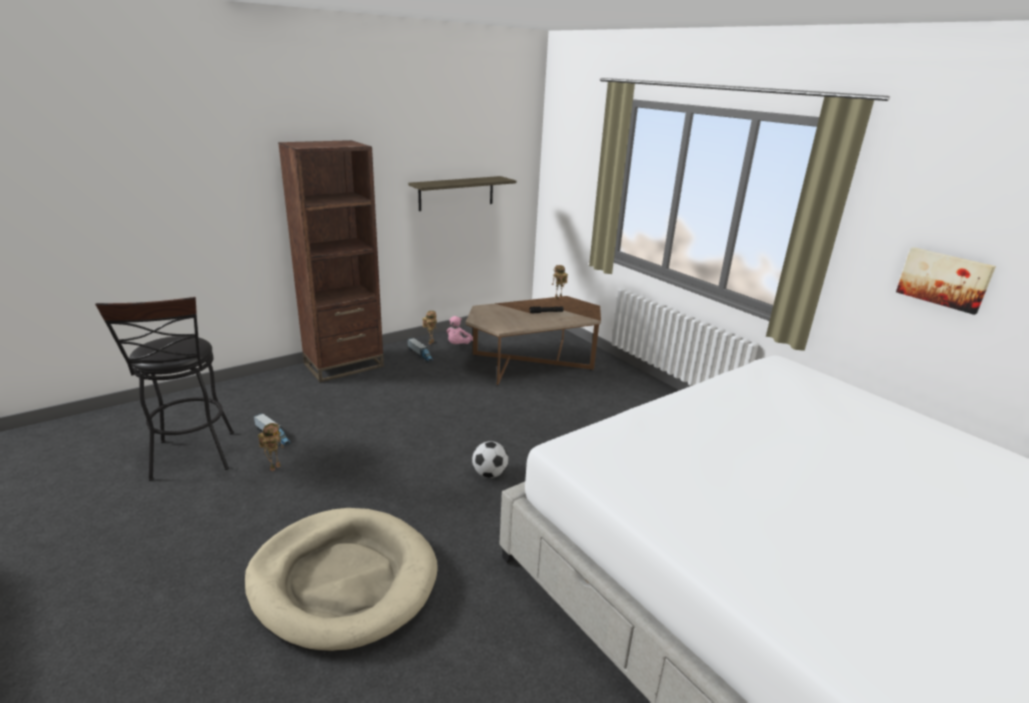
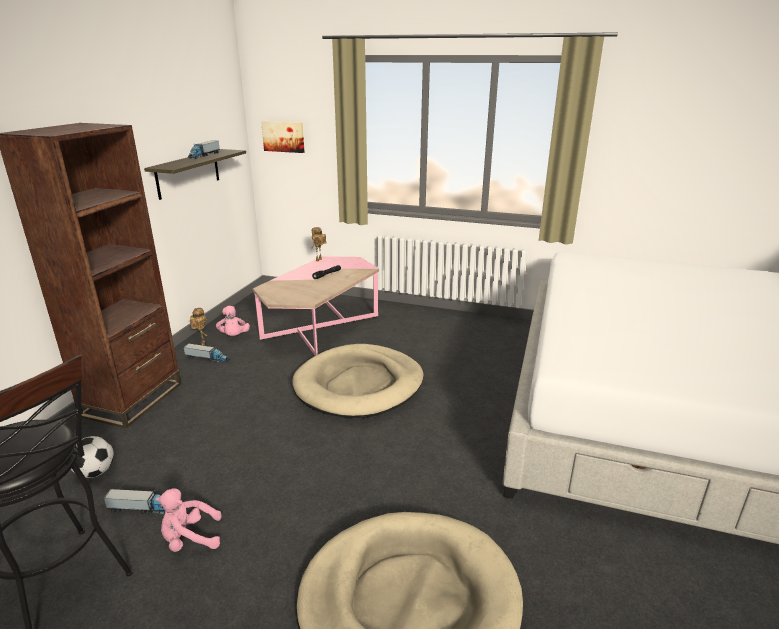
camera: 35 degrees left, 0 degrees up
toy robot [258,423,284,471] -> pink plush toy [156,488,222,552]
brown coffee table [465,296,601,385] -> pink coffee table [253,256,379,356]
football [472,441,508,478] -> football moved to [71,436,114,478]
picture [896,247,996,315] -> picture moved to [261,121,305,153]
none -> toy truck [188,140,220,159]
none -> beige dog bed [292,344,424,418]

